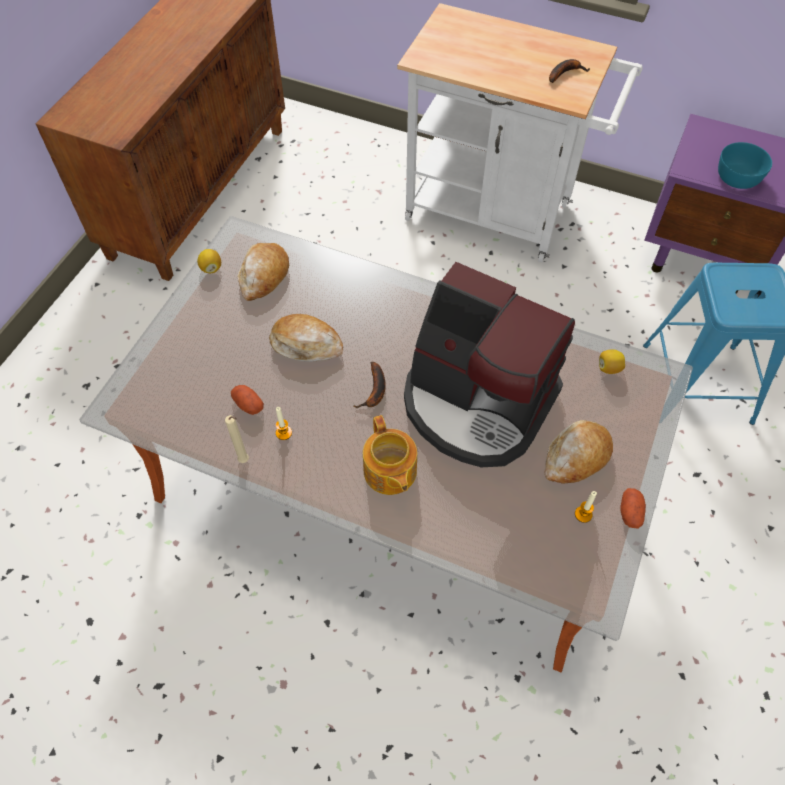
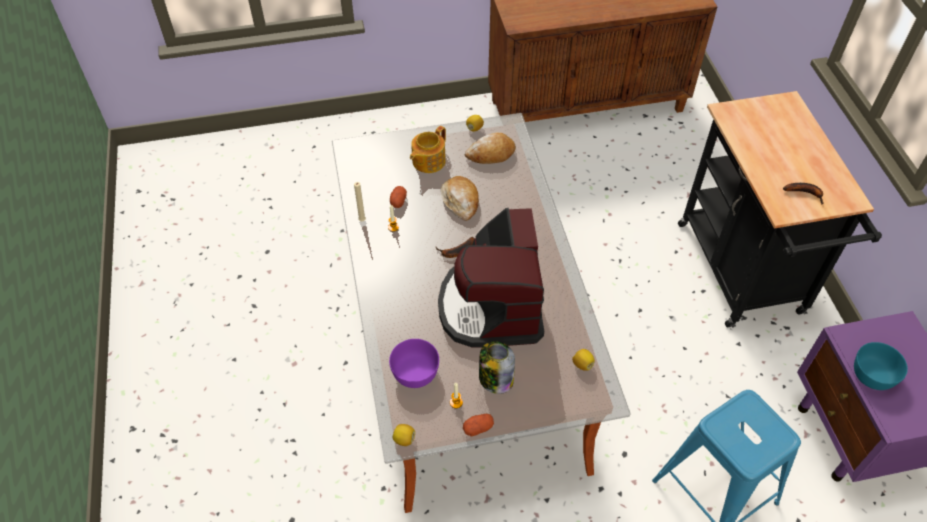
camera: 55 degrees right, 5 degrees down
teapot [363,415,417,495] -> teapot moved to [410,126,446,173]
white cart [397,3,643,262] -> black cart [678,91,882,327]
bread [544,420,613,484] -> jar [479,341,515,394]
none -> purple bowl [389,339,439,388]
none -> lemon [393,424,415,446]

